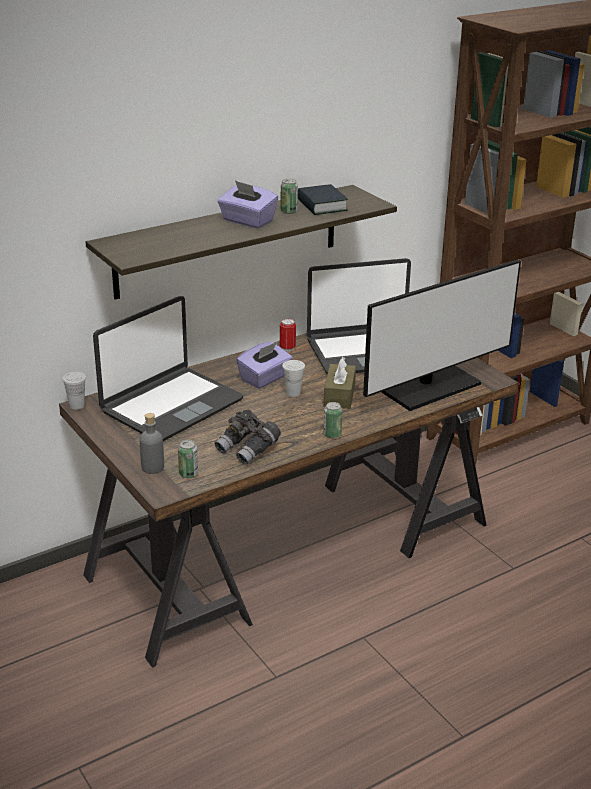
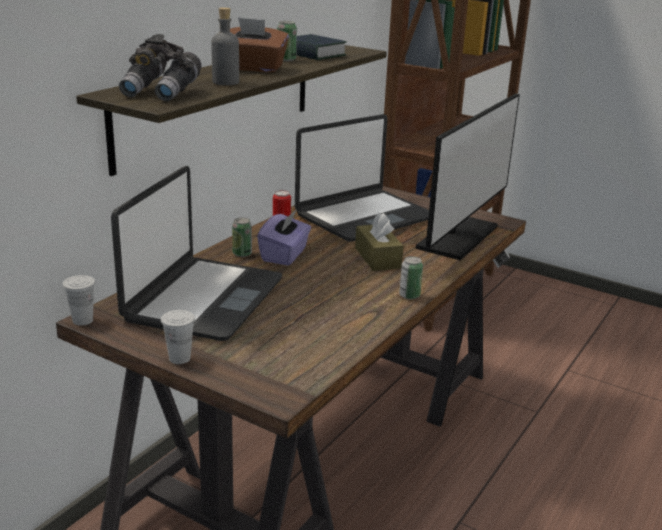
camera: 25 degrees left, 5 degrees down
grey bottle [139,413,164,474] -> grey bottle moved to [211,7,239,85]
can [178,440,198,478] -> can moved to [232,218,252,257]
grey binoculars [214,410,281,465] -> grey binoculars moved to [119,34,201,101]
purple tissue box [218,180,278,228] -> brown tissue box [230,17,289,72]
white cup [282,360,305,397] -> white cup moved to [161,310,195,364]

